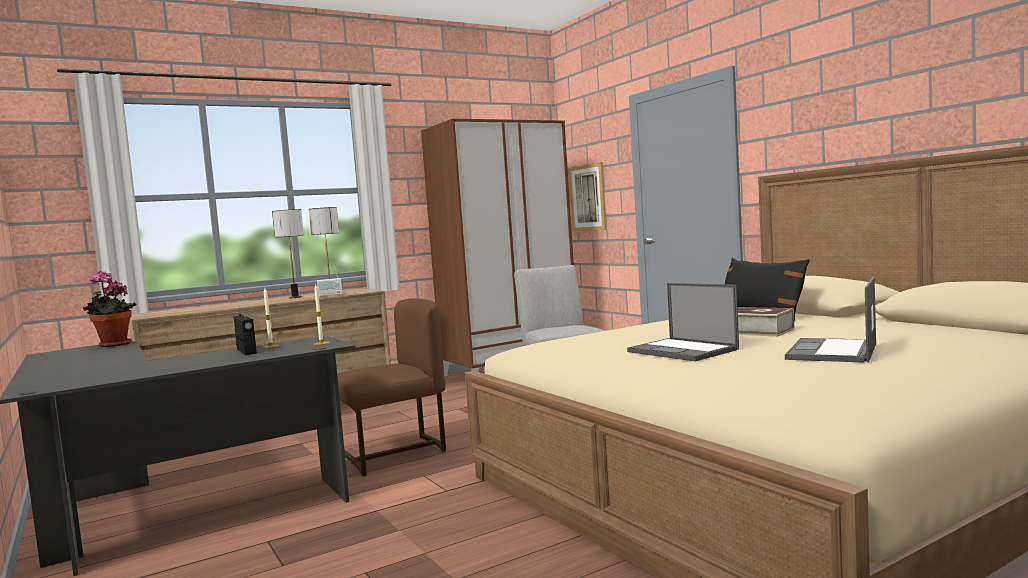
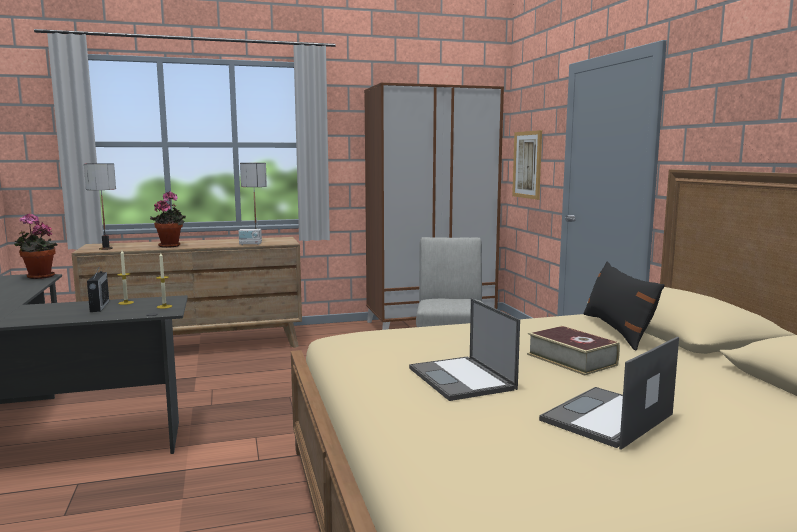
camera: 15 degrees right, 5 degrees up
table lamp [272,209,304,298] -> table lamp moved to [84,163,116,250]
brown chair [337,298,446,477] -> none
none -> potted plant [150,191,186,248]

